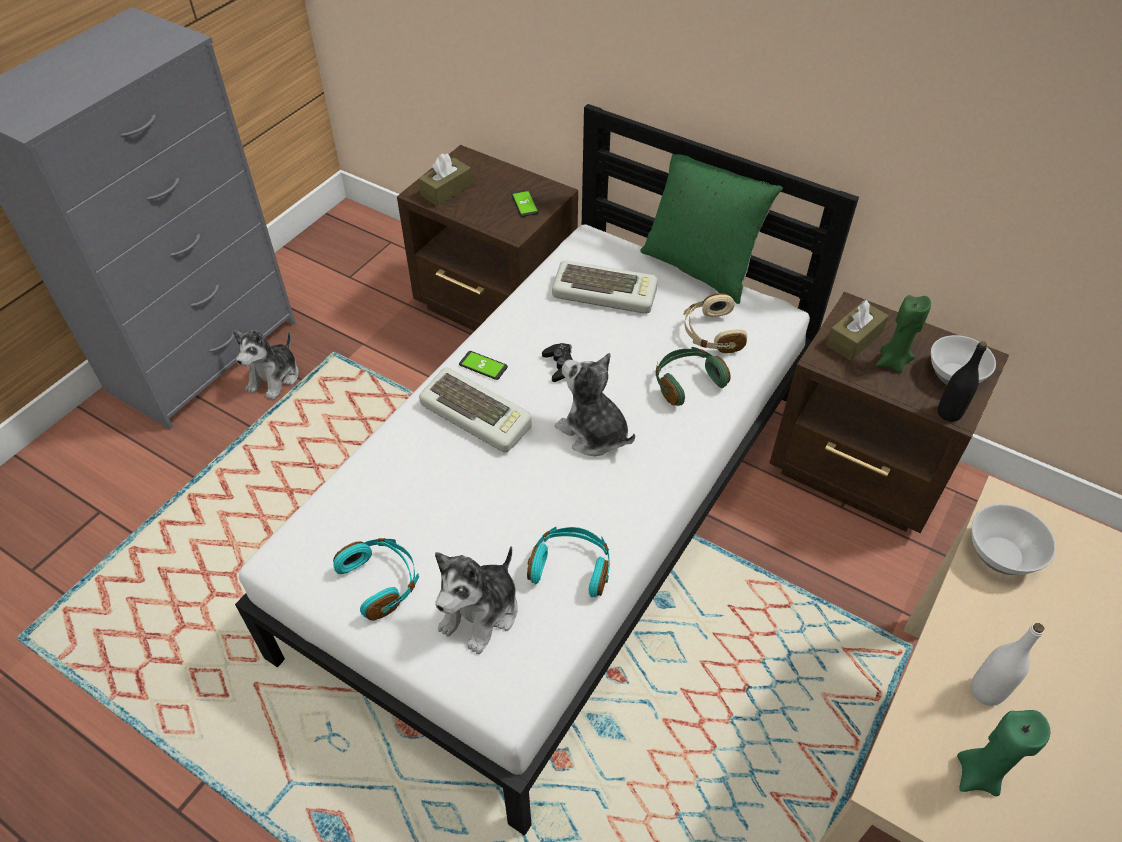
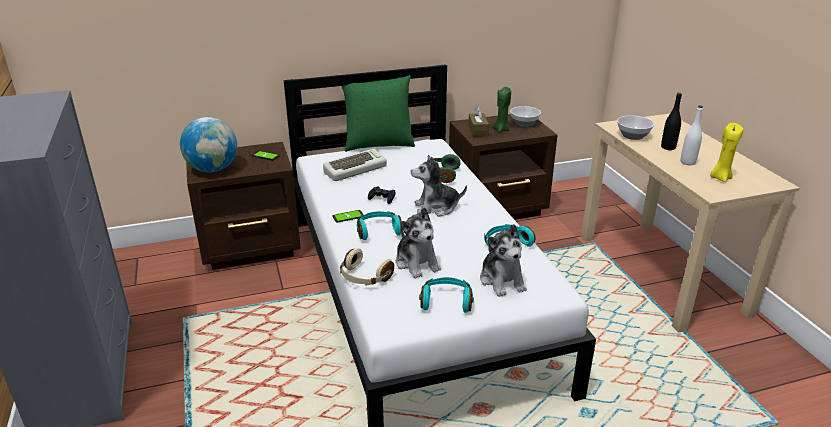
camera: 50 degrees left, 20 degrees down
plush toy [233,330,299,400] -> plush toy moved to [396,208,441,278]
brown tissue box [418,153,473,206] -> globe [180,117,237,172]
keyboard [419,368,532,453] -> turquoise headphones [357,211,401,240]
beige headphones [683,293,747,353] -> beige headphones moved to [340,248,394,286]
black bottle [938,341,987,422] -> black bottle moved to [661,93,682,150]
green candle [957,710,1050,796] -> yellow candle [710,123,743,182]

